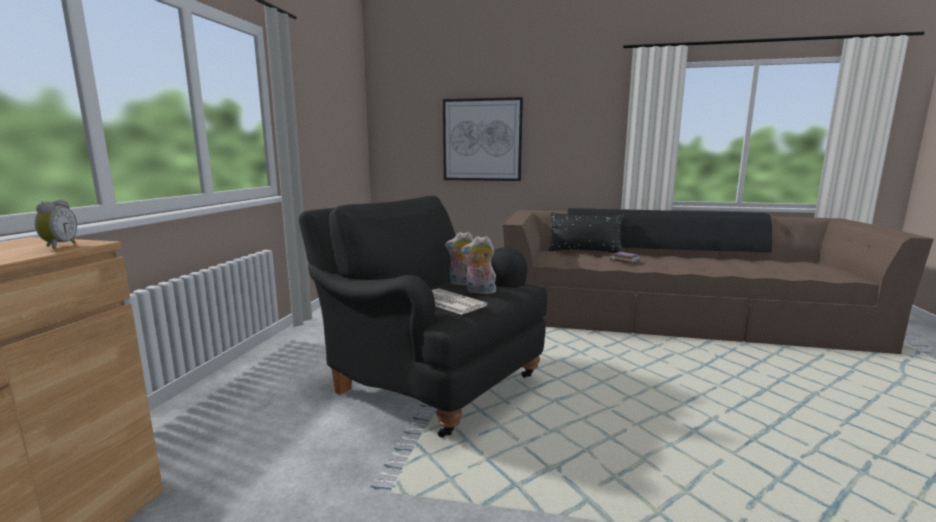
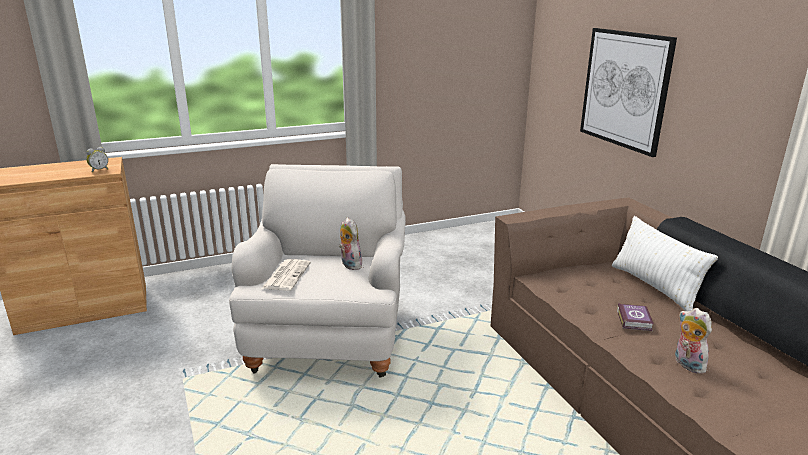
camera: 55 degrees right, 10 degrees up
black armchair [299,196,547,438] -> white armchair [229,164,406,378]
plush toy [462,236,496,294] -> plush toy moved to [675,308,712,374]
black pillow [548,212,624,253] -> white pillow [612,216,718,311]

